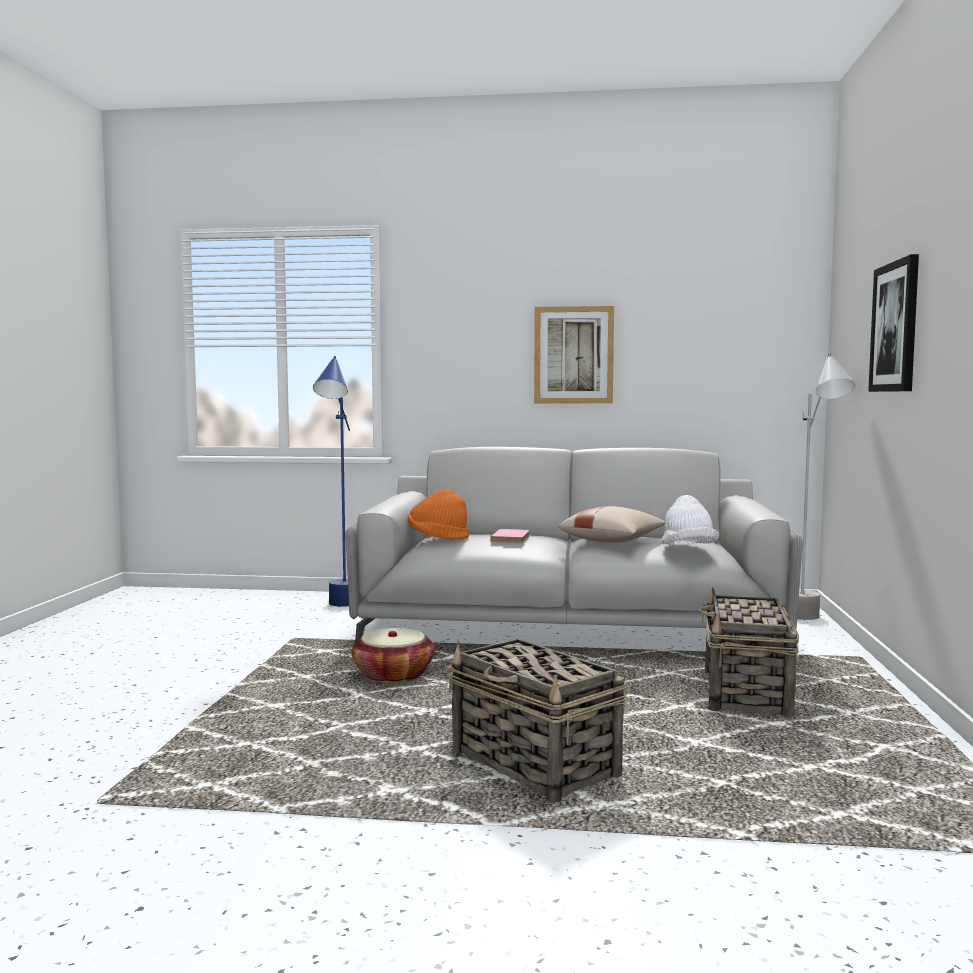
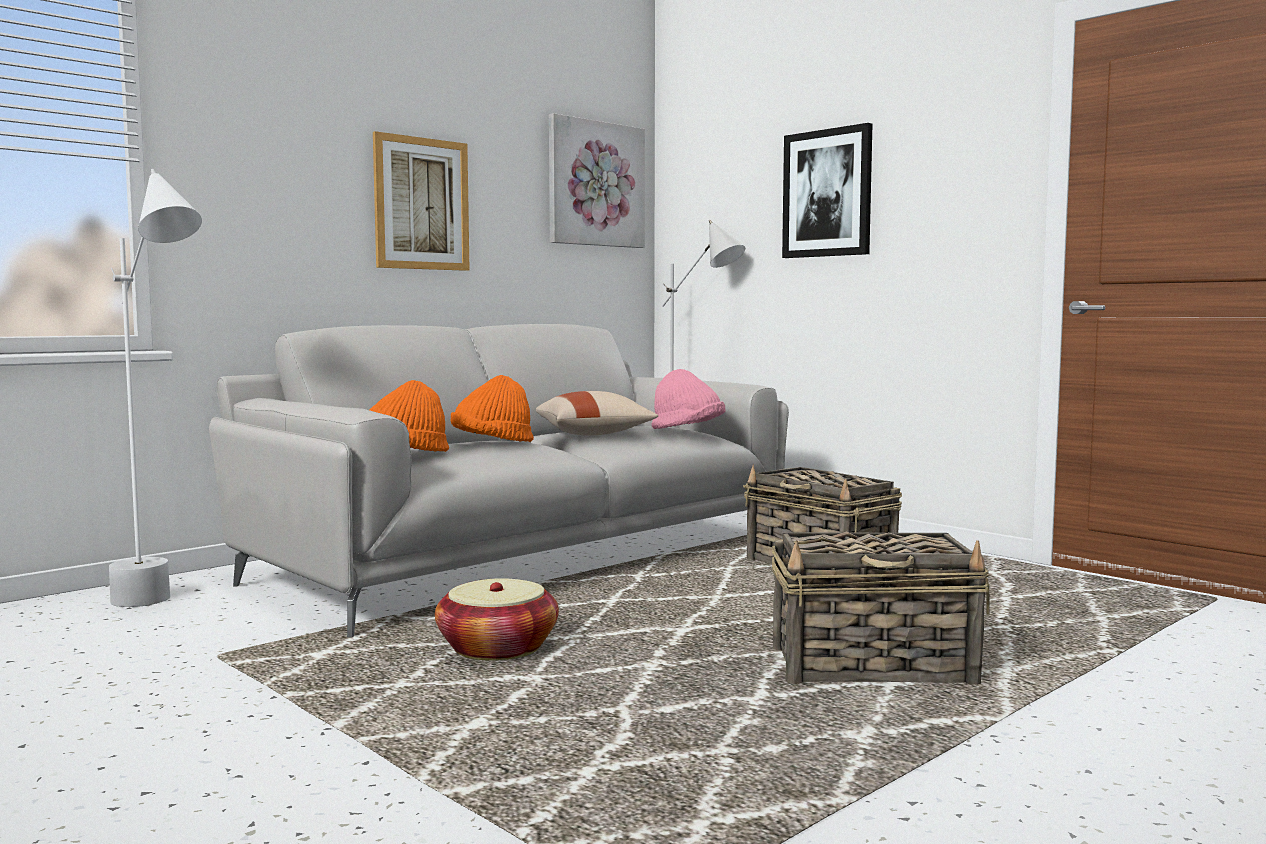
camera: 50 degrees left, 0 degrees up
blue floor lamp [313,356,350,607] -> white floor lamp [109,169,202,607]
pink book [490,529,530,543] -> orange hat [451,375,534,442]
white hat [661,495,719,544] -> pink hat [651,369,726,429]
none -> picture [549,113,645,248]

